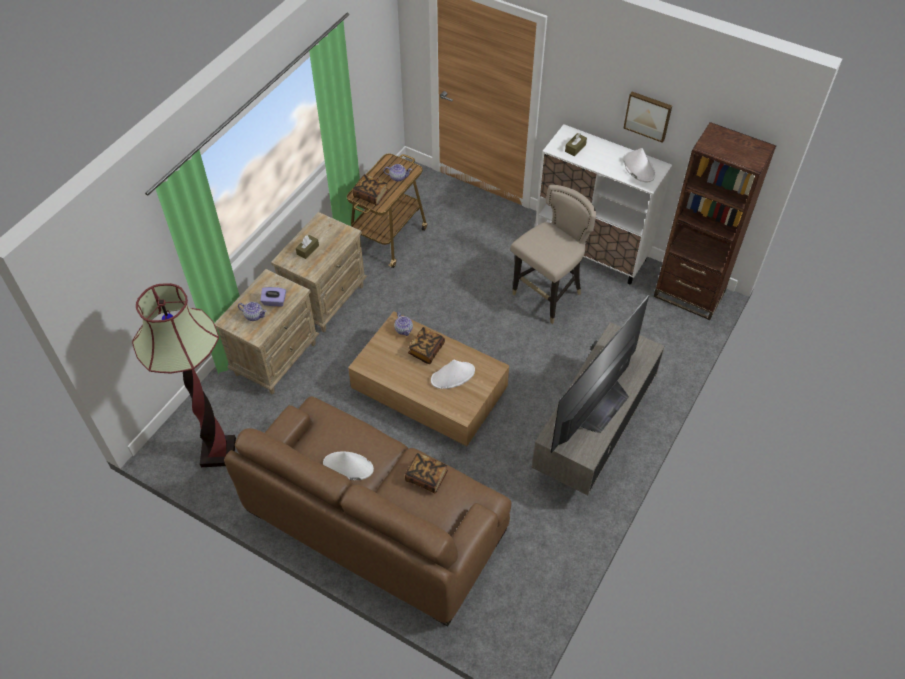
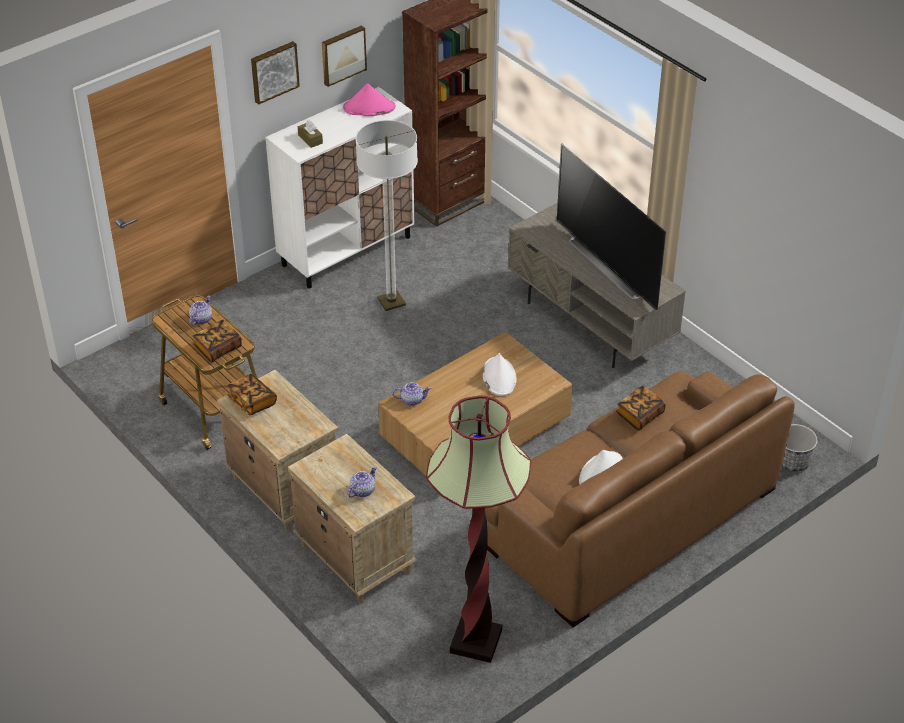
camera: 70 degrees left, 10 degrees down
purple tissue box [260,287,286,307] -> none
brown tissue box [296,235,319,259] -> none
book [408,327,445,364] -> book moved to [227,374,277,415]
beige stool [510,185,596,324] -> floor lamp [355,120,418,311]
white hat [623,148,655,182] -> pink hat [343,83,396,116]
none -> picture [251,41,300,105]
none -> planter [782,424,818,471]

